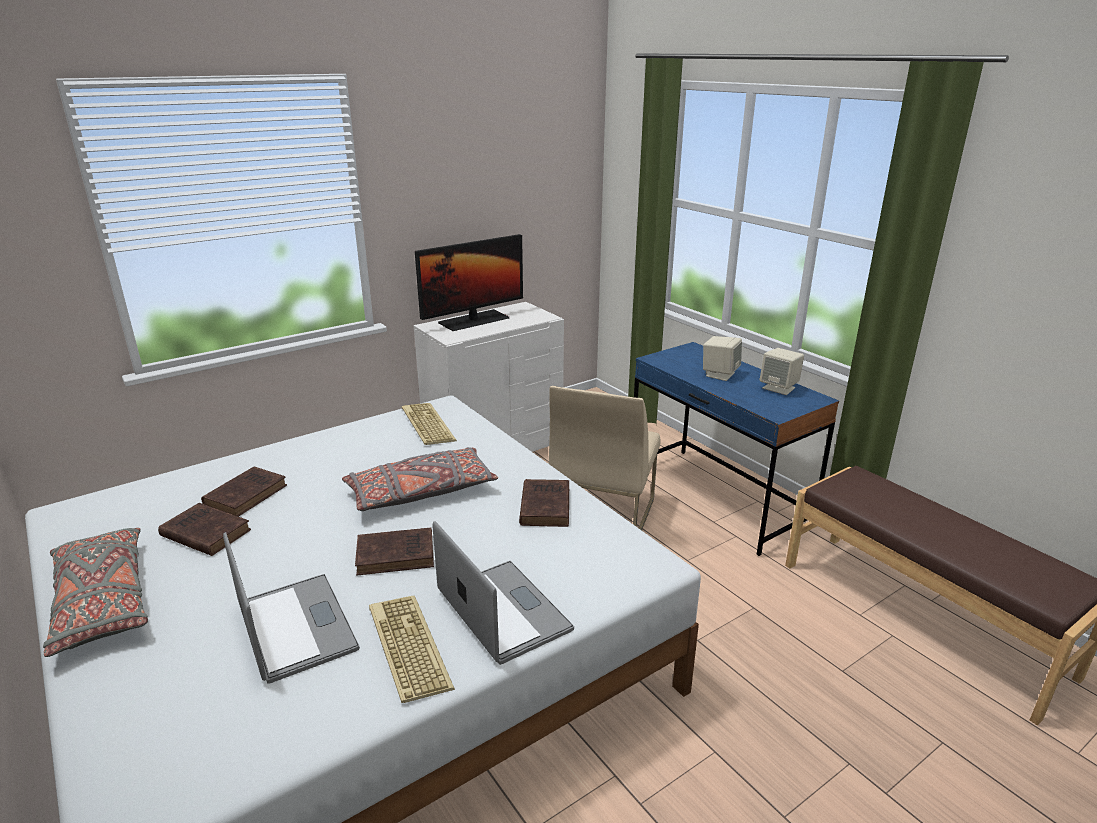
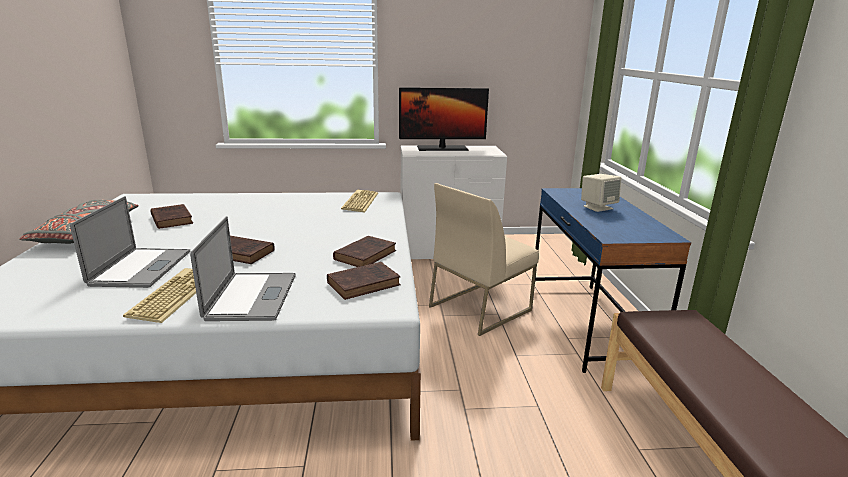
camera: 30 degrees right, 5 degrees down
brown book [201,466,287,517] -> brown book moved to [327,262,401,300]
grey pillow [342,447,498,511] -> none
beige speaker [760,348,804,395] -> none

